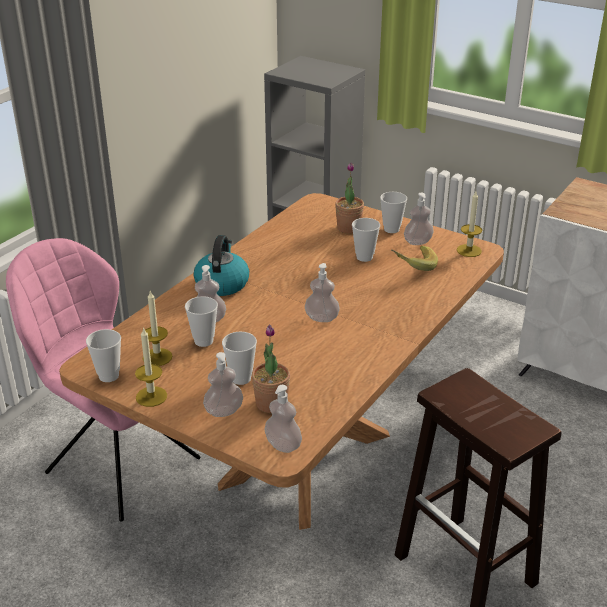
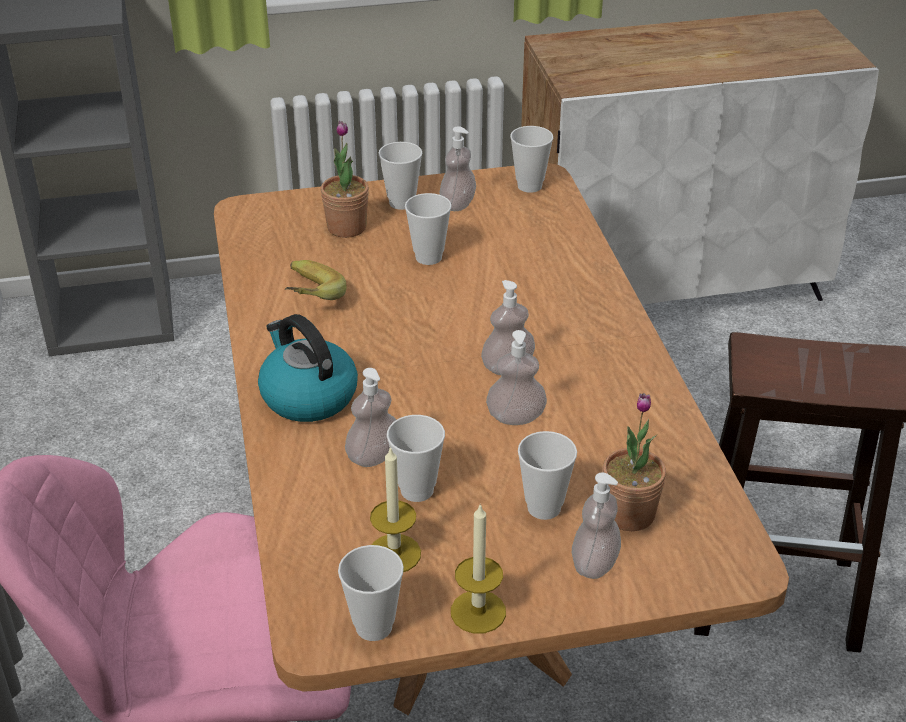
camera: 45 degrees left, 5 degrees up
soap dispenser [264,385,302,453] -> soap dispenser moved to [486,330,547,425]
banana [391,245,438,271] -> banana moved to [285,260,347,300]
candle [457,192,482,257] -> cup [510,126,553,193]

